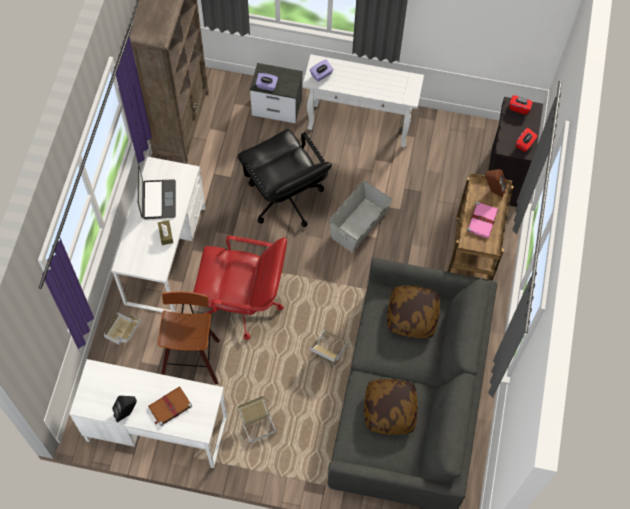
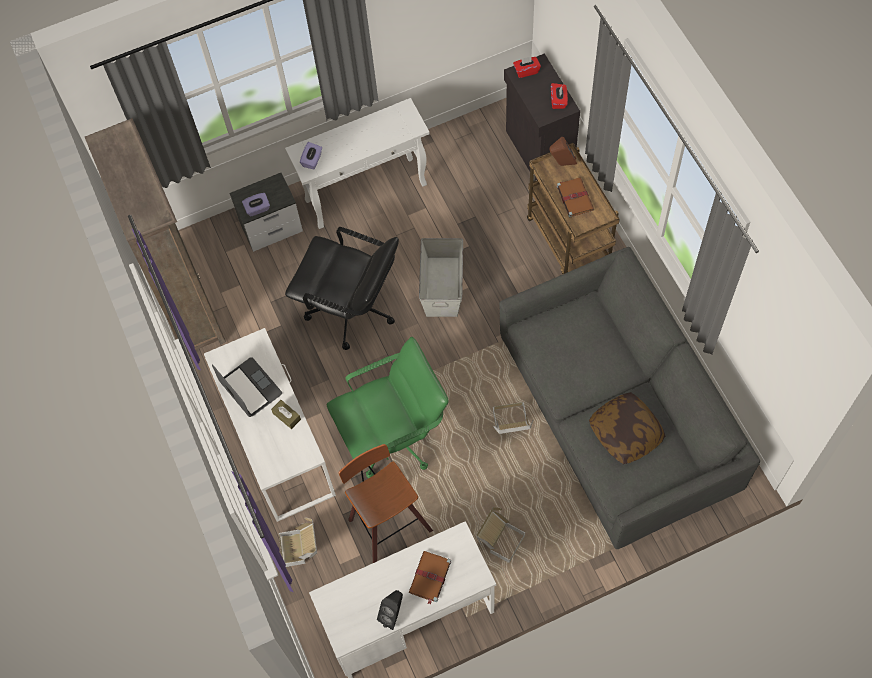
camera: 30 degrees left, 0 degrees up
red office chair [193,235,287,340] -> green office chair [327,337,449,479]
pillow [387,285,440,338] -> none
pink book [467,202,498,238] -> brown book [556,177,594,218]

